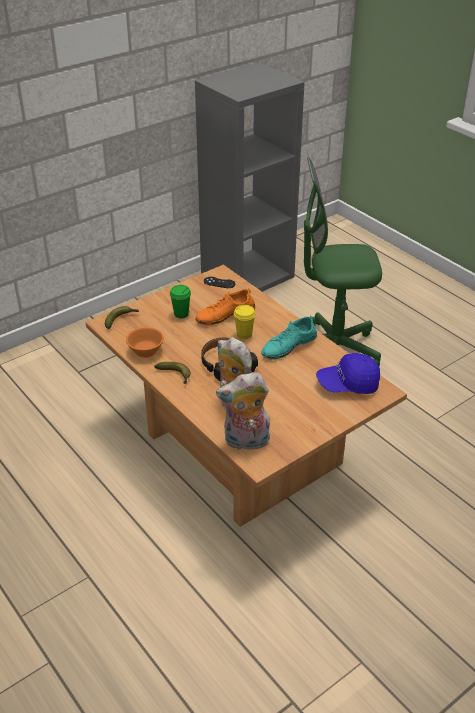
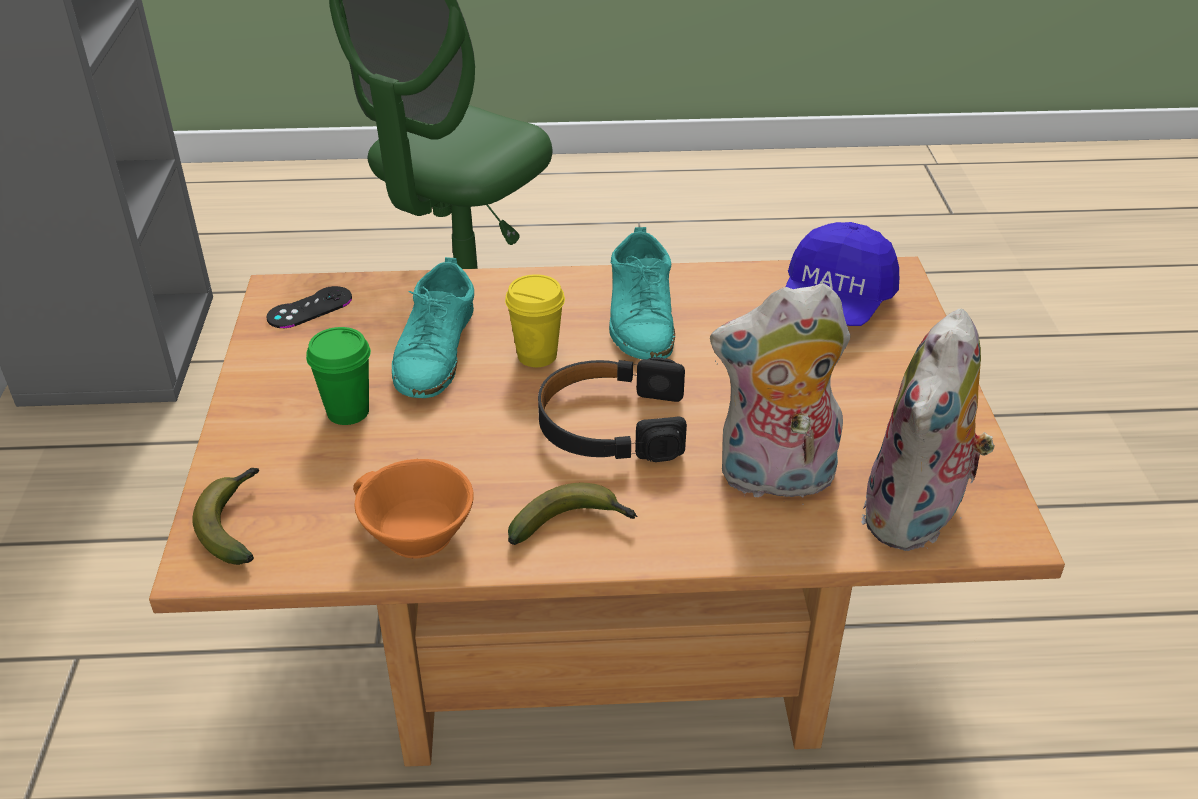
camera: 55 degrees left, 0 degrees up
orange shoe [195,288,255,325] -> turquoise shoe [392,257,474,398]

